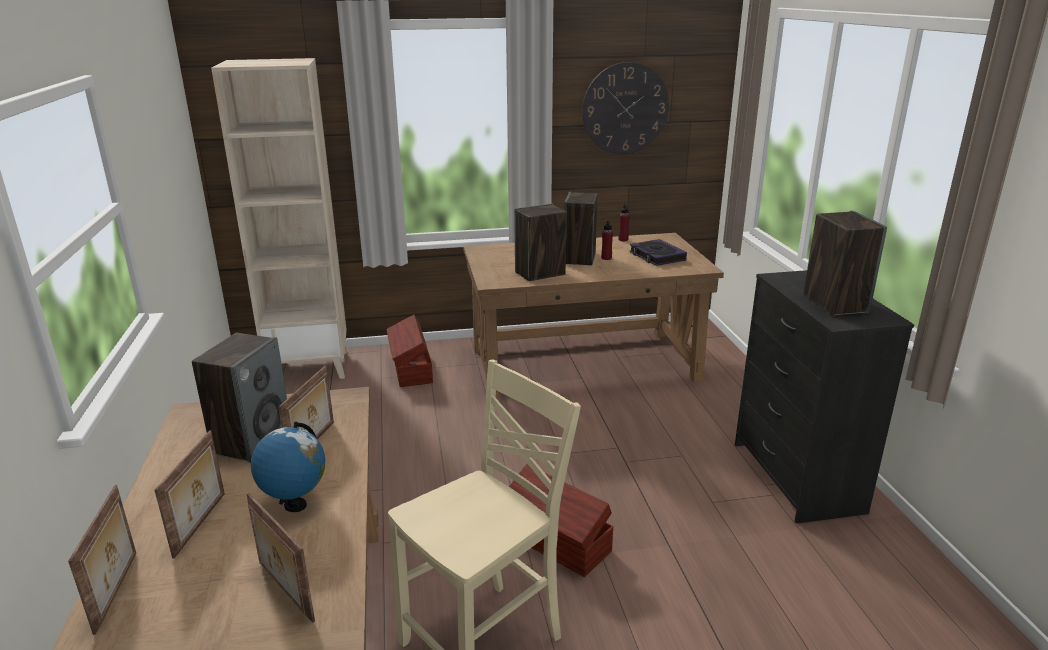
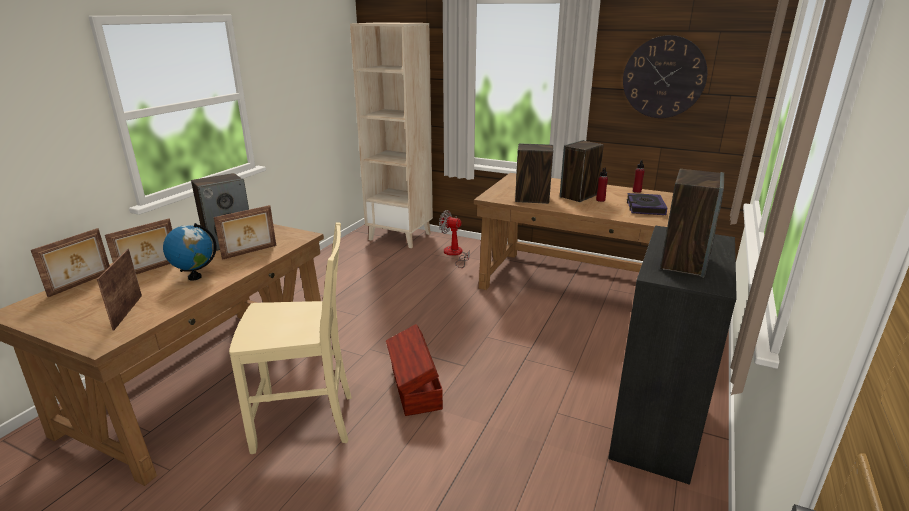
camera: 35 degrees right, 0 degrees up
brown storage box [386,315,433,387] -> fan [439,210,470,268]

